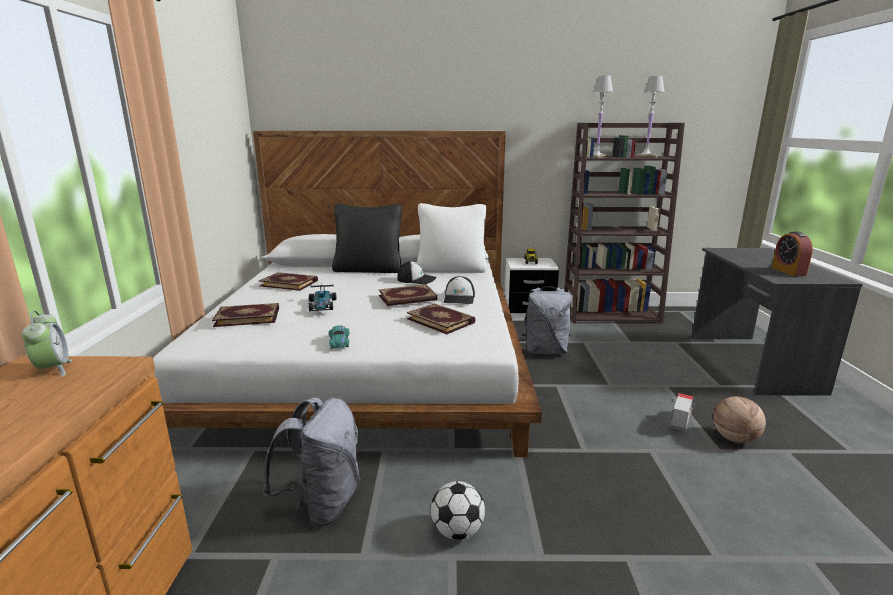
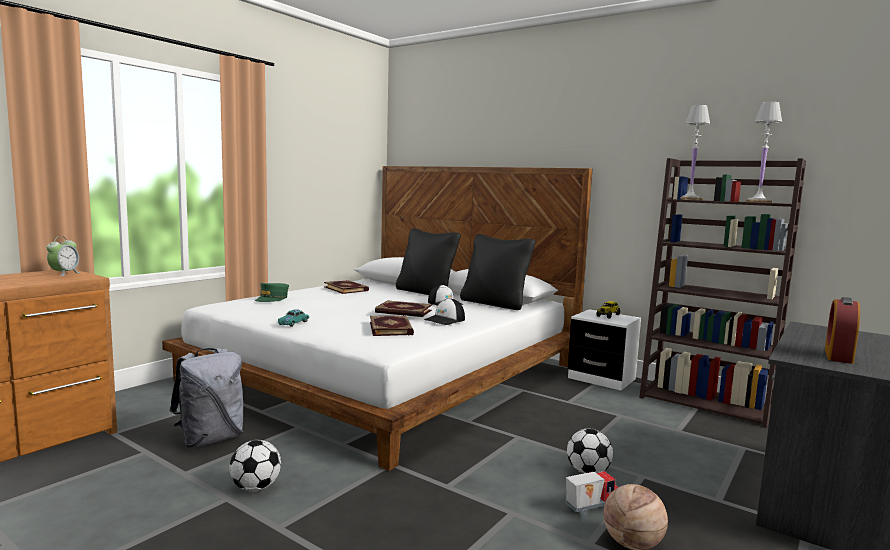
camera: 35 degrees right, 10 degrees down
book [212,303,279,327] -> green cap [255,283,289,302]
toy car [308,282,336,311] -> none
white pillow [417,203,487,273] -> black pillow [460,234,536,310]
grey backpack [522,286,572,354] -> none
none -> football [567,428,613,474]

